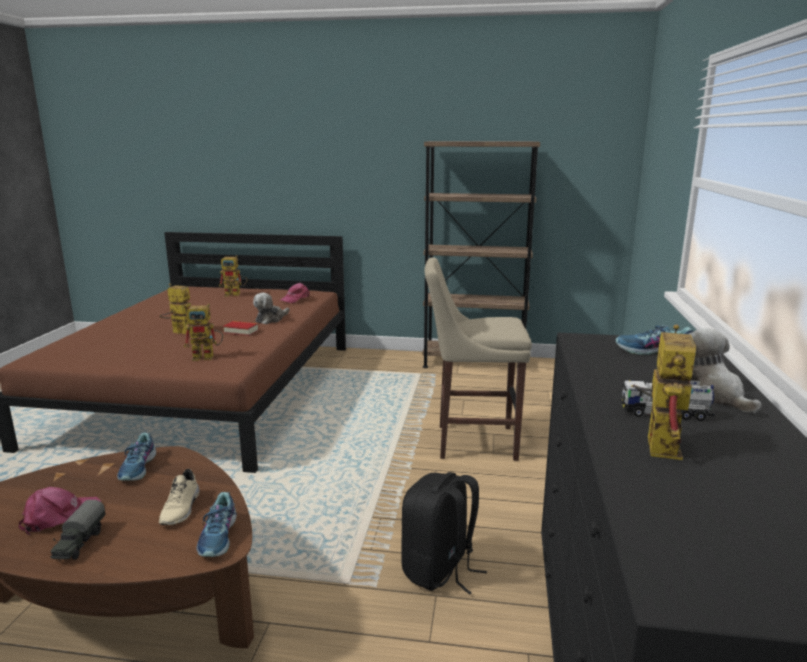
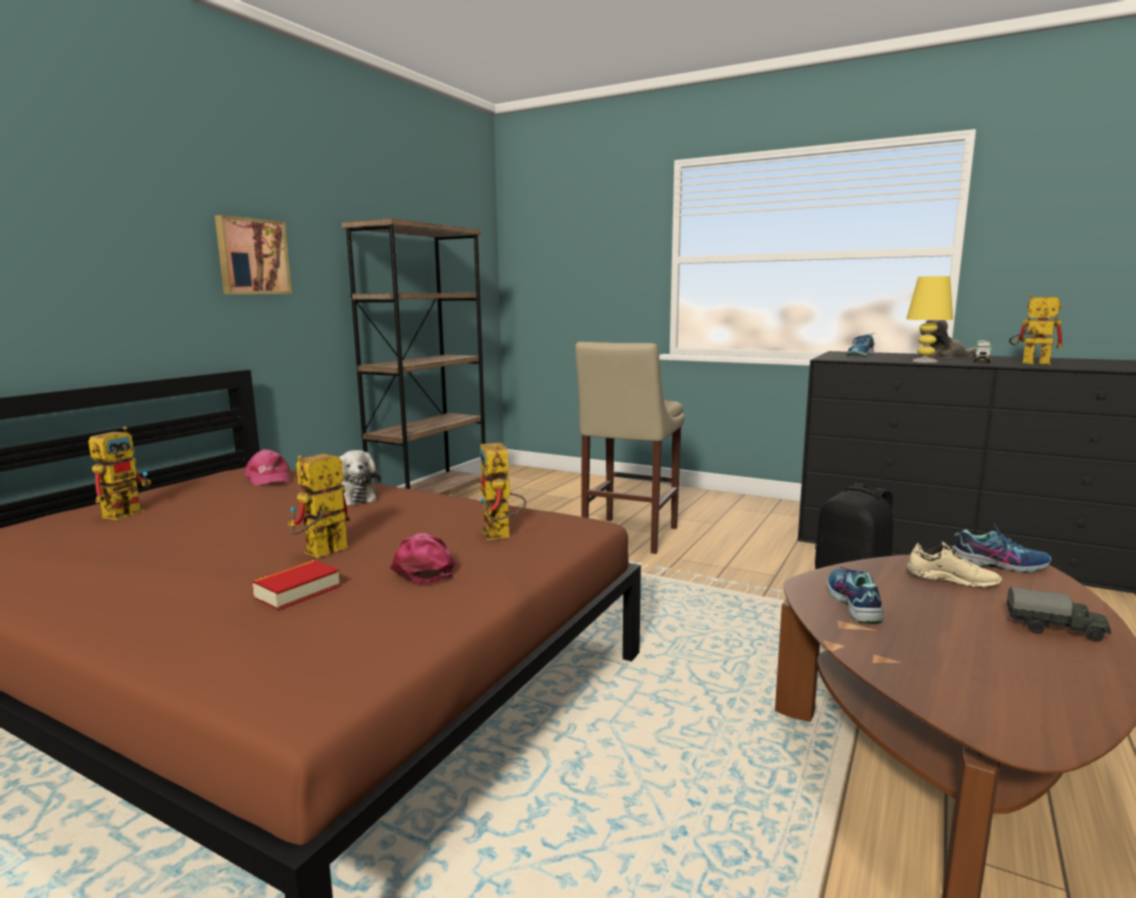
camera: 70 degrees left, 5 degrees down
pink cap [19,487,101,535] -> pink cap moved to [390,533,456,584]
shoe [117,432,156,481] -> shoe turned 105 degrees counterclockwise [827,566,884,624]
toy robot [184,304,223,361] -> toy robot turned 150 degrees clockwise [479,443,526,541]
book [223,321,259,336] -> book moved to [251,560,341,610]
none -> picture [215,215,292,294]
none -> yellow table lamp [906,276,953,363]

